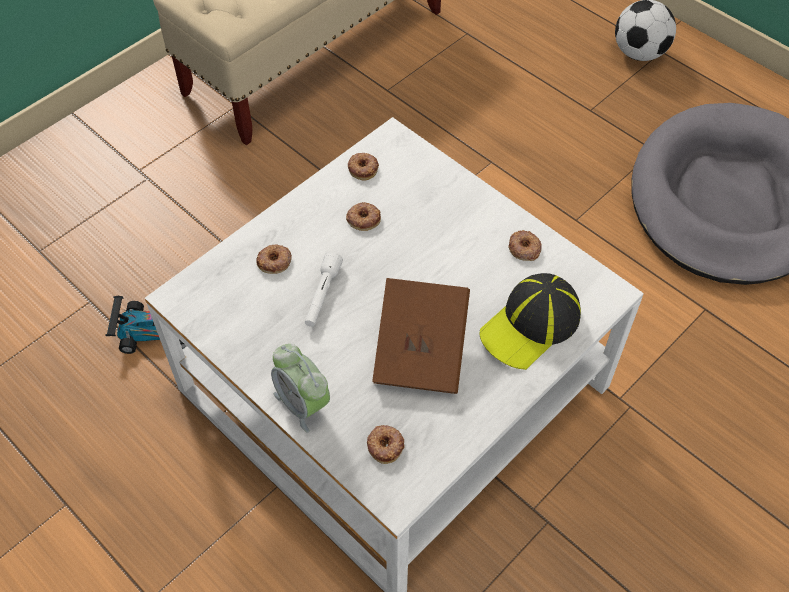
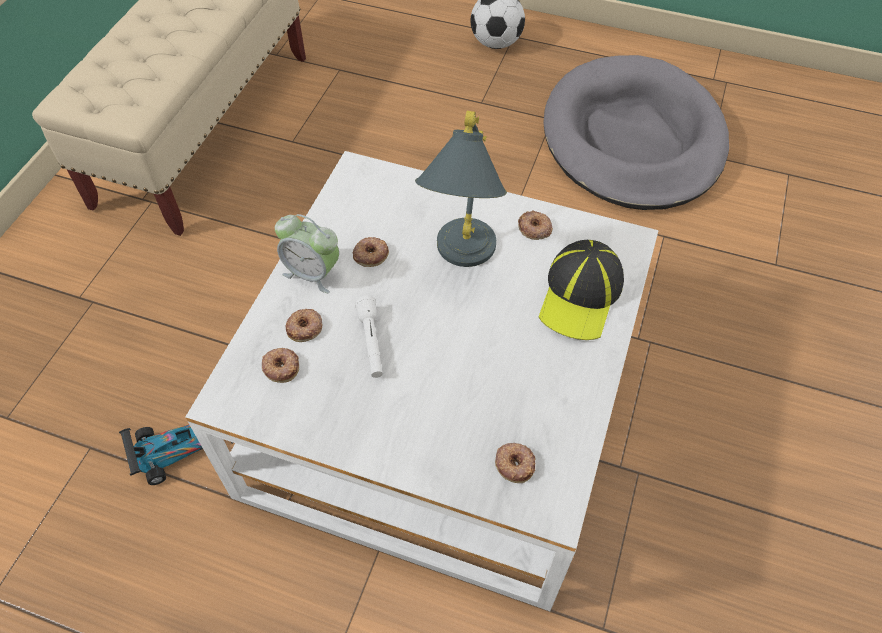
camera: 25 degrees left, 0 degrees up
alarm clock [271,344,330,433] -> alarm clock moved to [275,214,339,293]
donut [348,153,379,181] -> donut moved to [262,348,299,383]
brown book [372,278,470,394] -> none
none -> grey table lamp [415,111,507,267]

